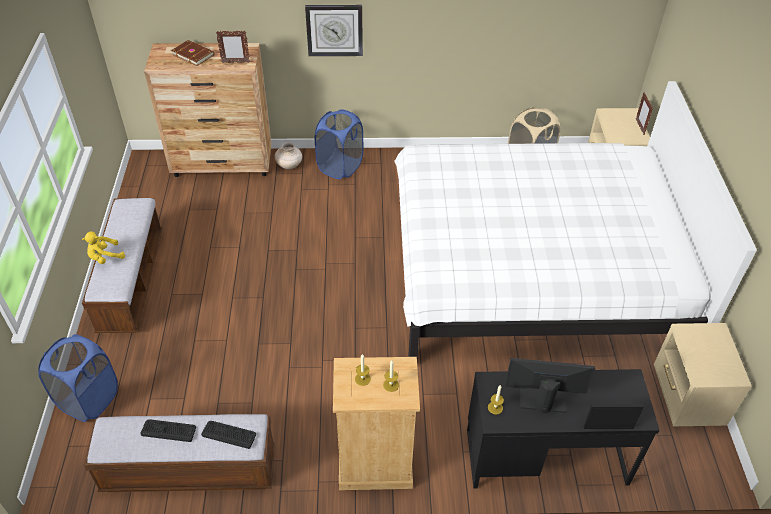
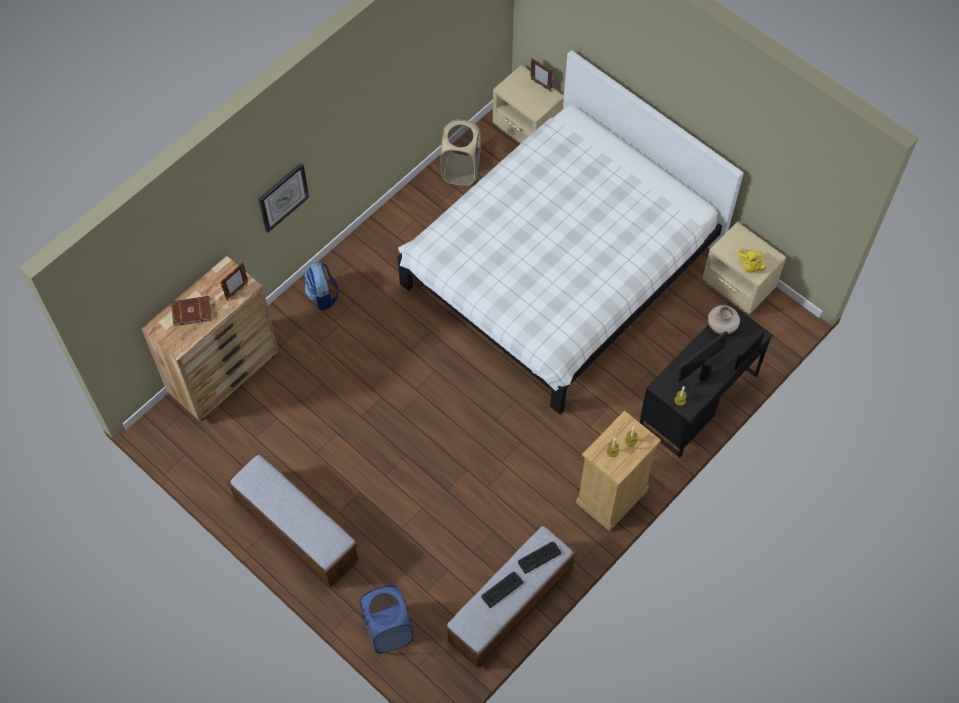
camera: 45 degrees left, 15 degrees up
yellow plush toy [82,231,125,264] -> yellow plush toy moved to [738,248,766,273]
beige vase [275,142,302,169] -> beige vase moved to [708,305,740,335]
blue laundry basket [315,109,363,179] -> backpack [304,262,339,310]

